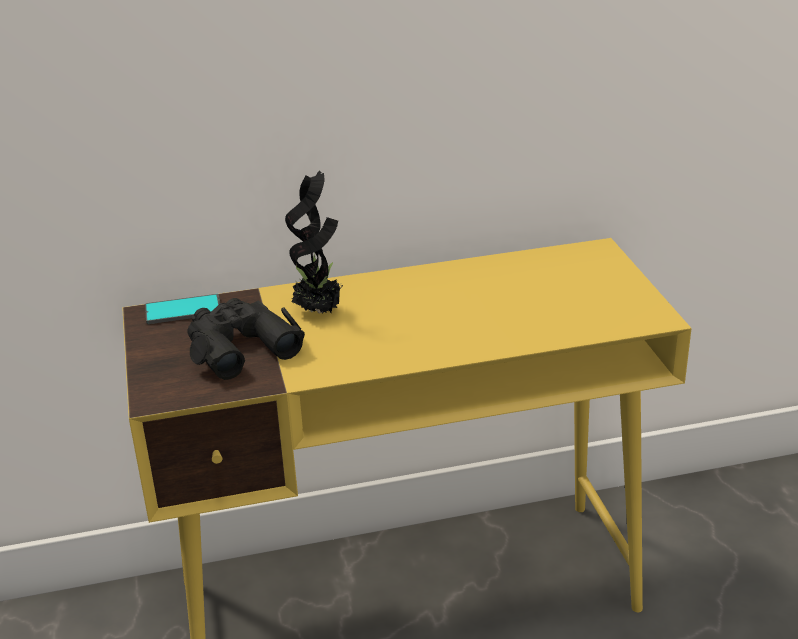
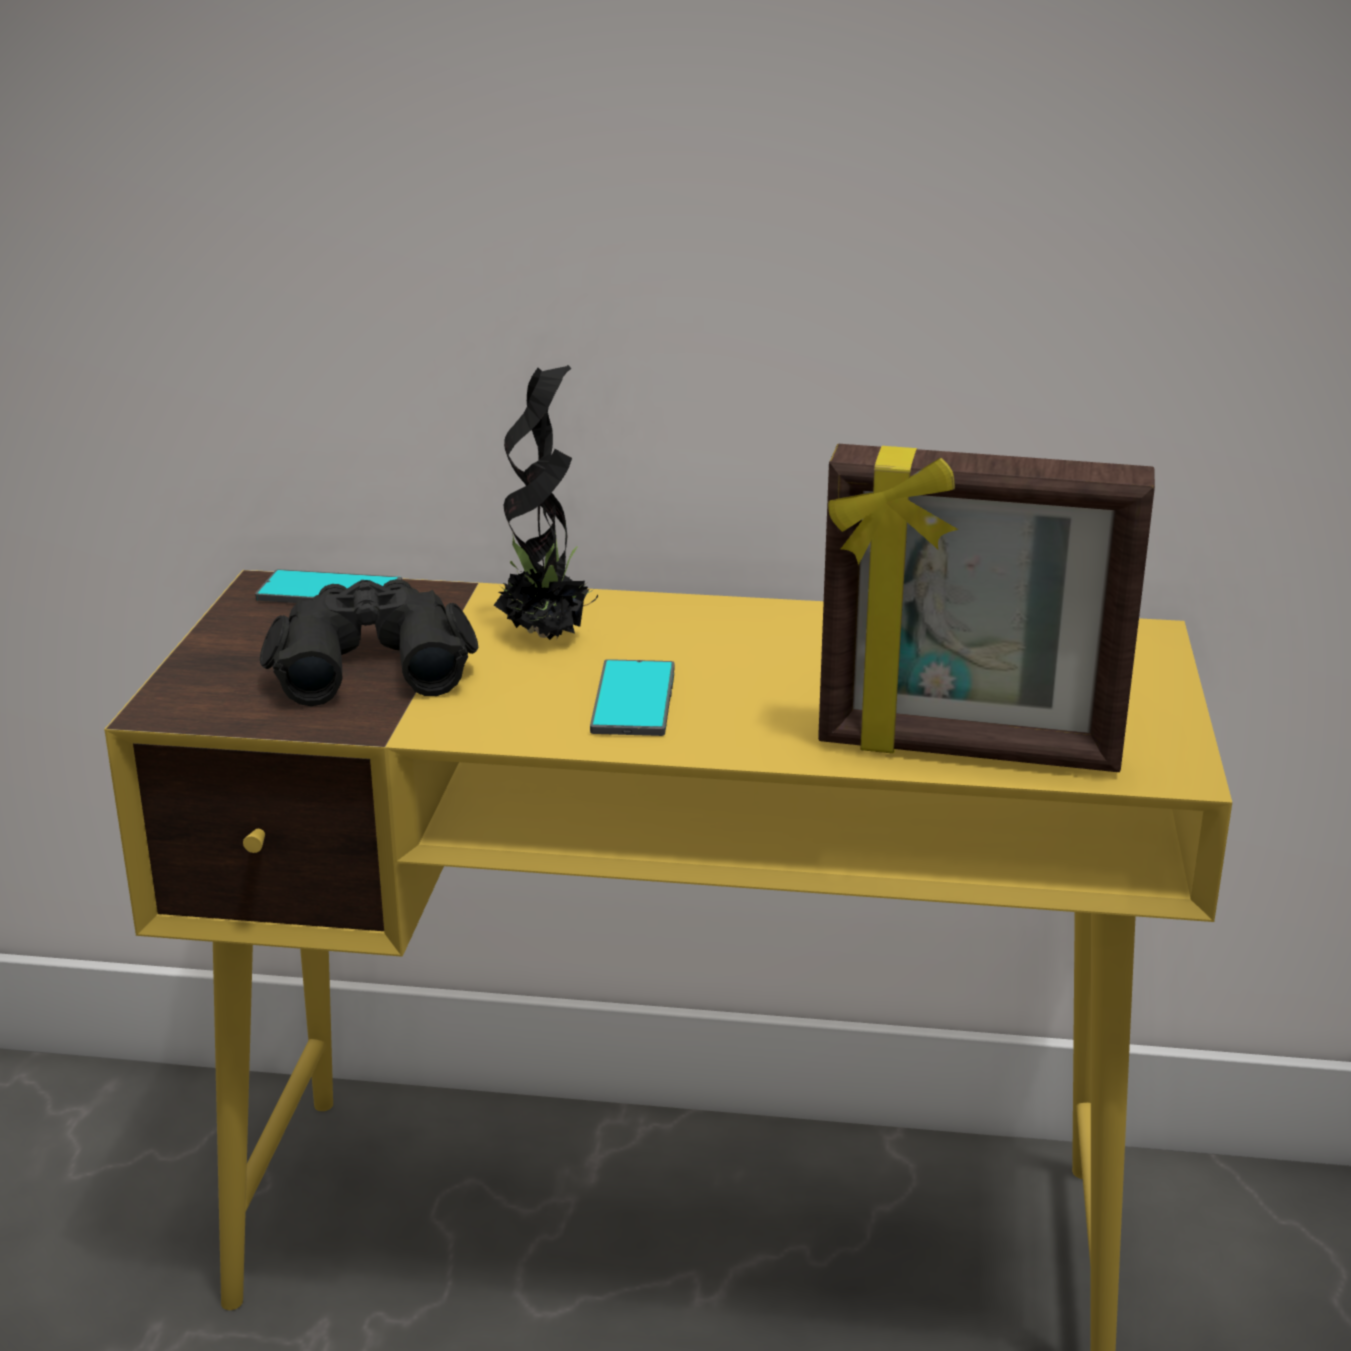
camera: 20 degrees right, 5 degrees down
none -> phone [590,659,674,736]
none -> picture frame [818,444,1155,772]

